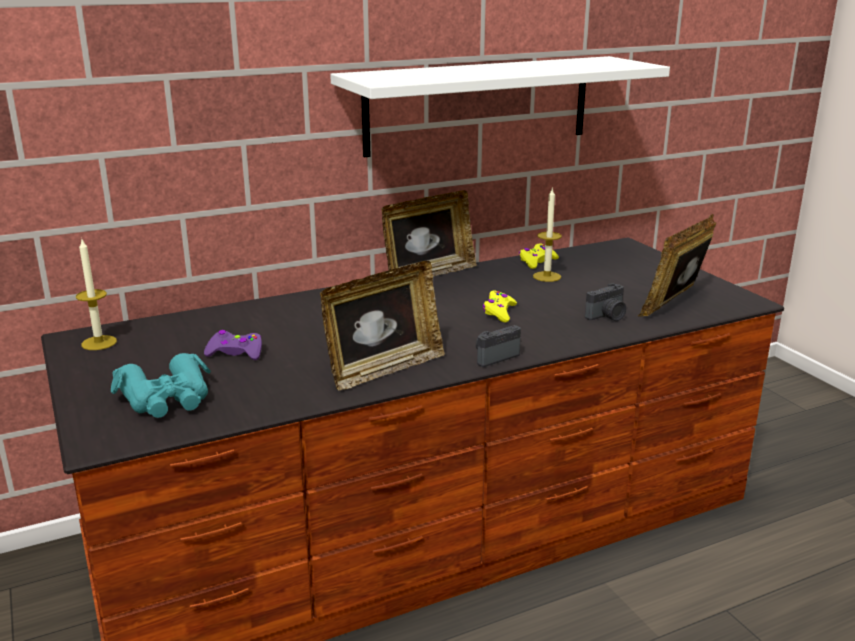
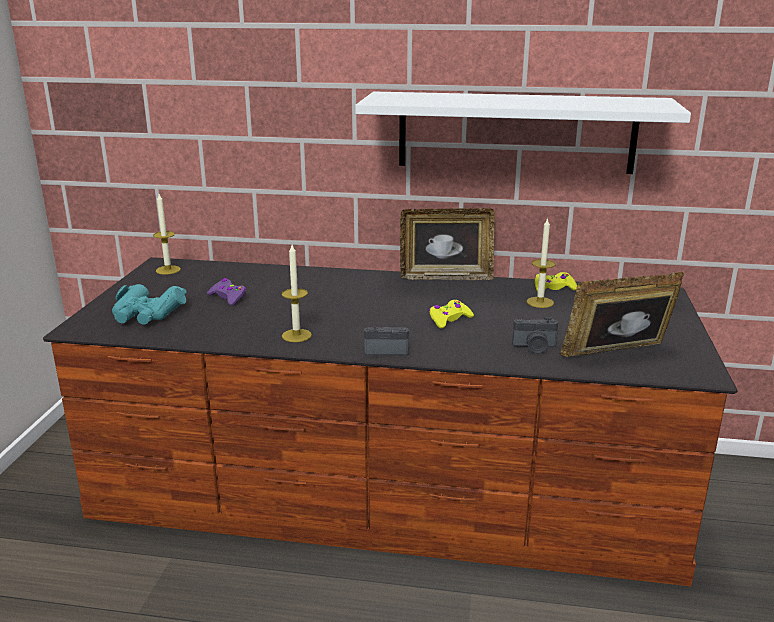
camera: 35 degrees right, 0 degrees up
picture frame [320,261,445,391] -> candle [282,245,312,342]

